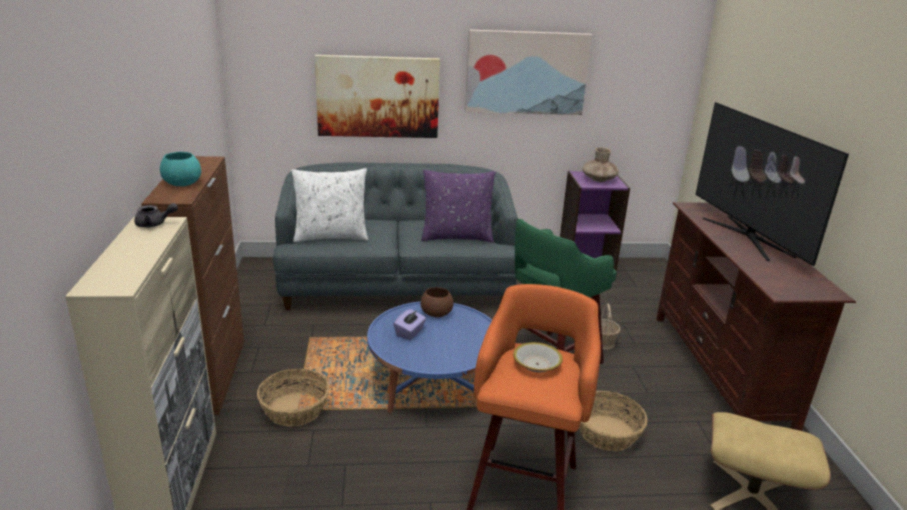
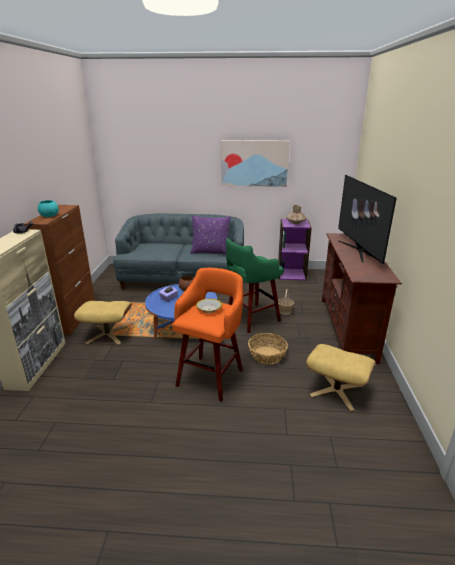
camera: 10 degrees right, 0 degrees up
basket [257,369,330,427] -> beige ottoman [74,301,132,345]
white pillow [291,168,368,242] -> none
picture [315,55,440,138] -> none

